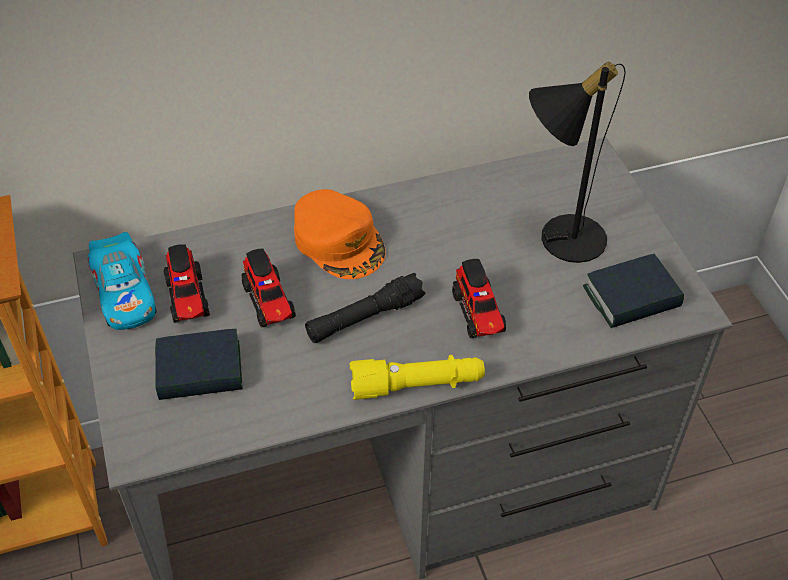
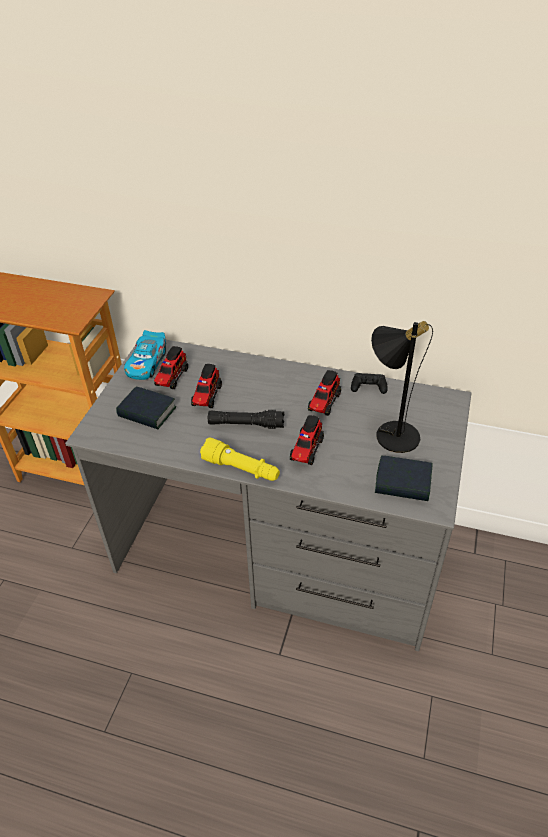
camera: 35 degrees right, 5 degrees down
orange cap [294,189,386,279] -> none
none -> toy truck [308,370,341,416]
none -> black game controller [351,373,388,394]

